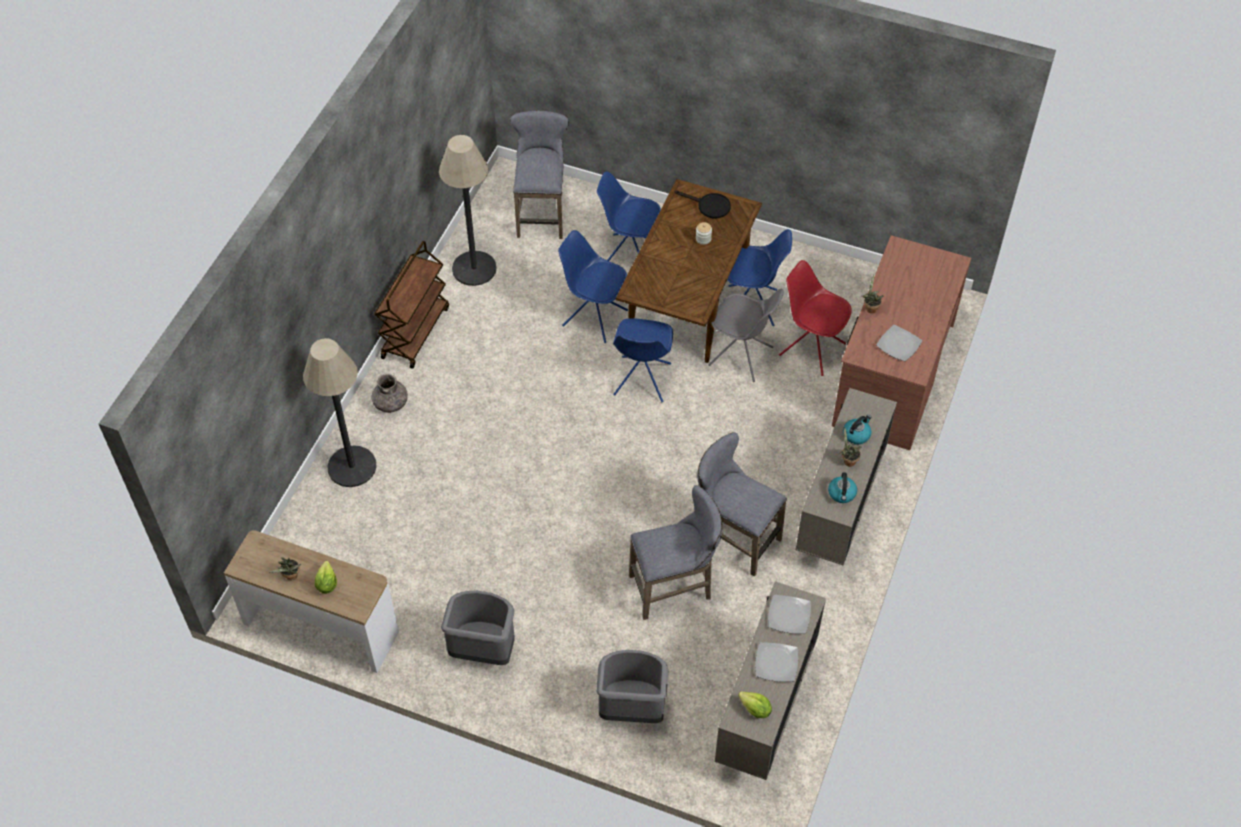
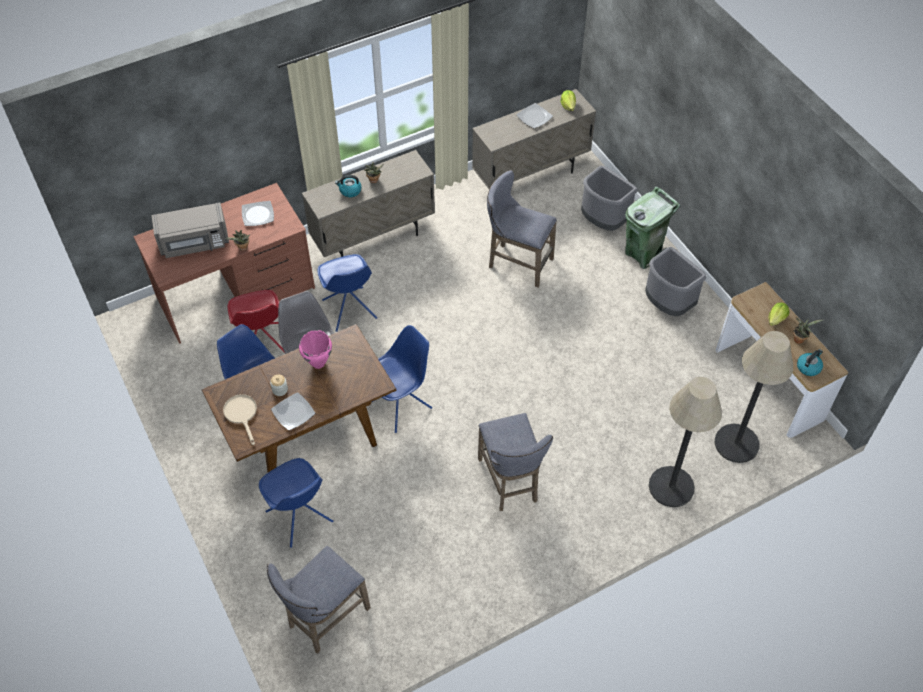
camera: 140 degrees left, 0 degrees up
grey vase [372,373,408,413] -> none
brown cart [374,241,449,369] -> none
floor lamp [439,135,497,286] -> floor lamp moved to [715,331,793,463]
blue chair [558,230,628,343] -> blue chair moved to [318,254,377,332]
black frying pan [675,190,731,218] -> beige frying pan [223,394,257,445]
grey stool [697,432,787,577] -> grey stool moved to [478,413,553,511]
plate [768,595,811,634] -> plate moved to [271,392,315,430]
kettle [828,472,857,503] -> kettle moved to [797,349,823,376]
none -> grey microwave [151,203,229,258]
none -> pink cooking pot [299,330,332,369]
none -> green trash can [625,186,680,269]

